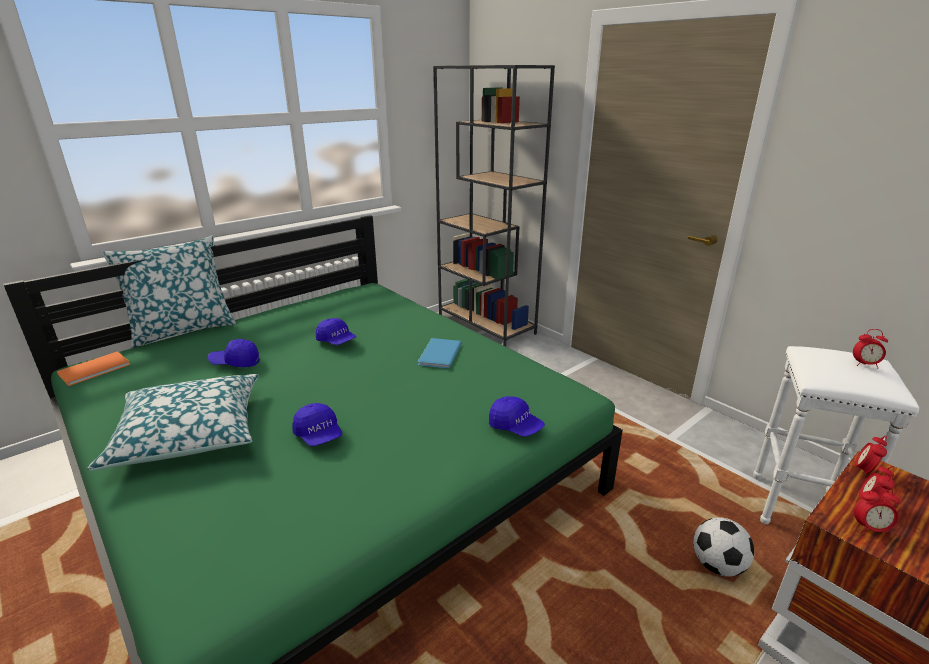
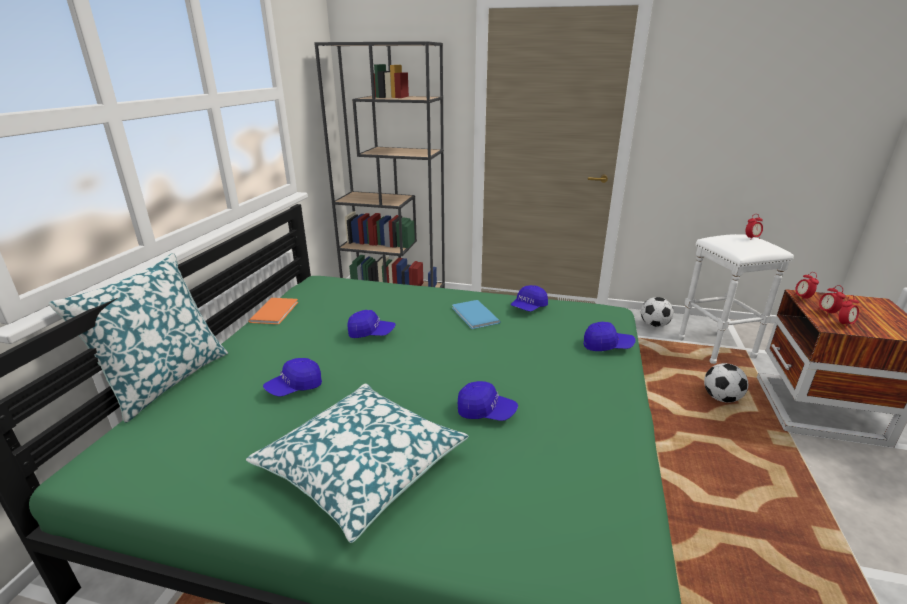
camera: 35 degrees left, 0 degrees up
orange book [57,351,130,386] -> orange book moved to [248,298,298,324]
none -> blue cap [510,285,548,312]
none -> football [641,297,674,327]

